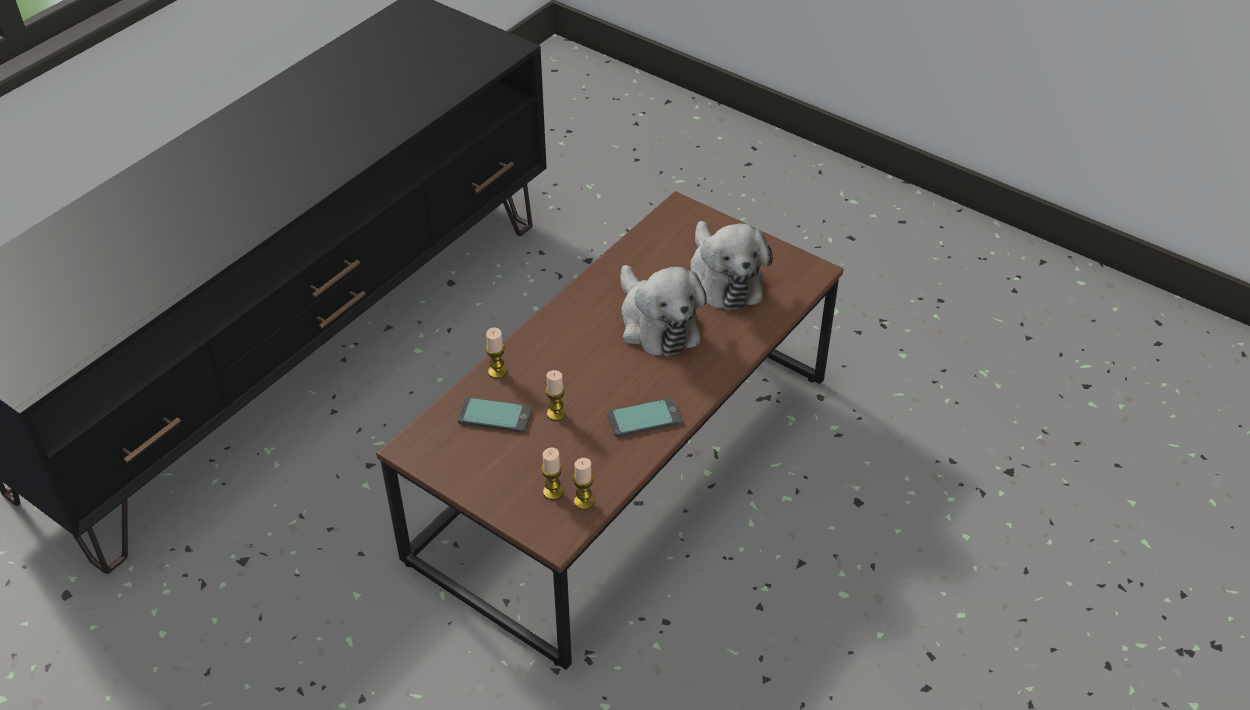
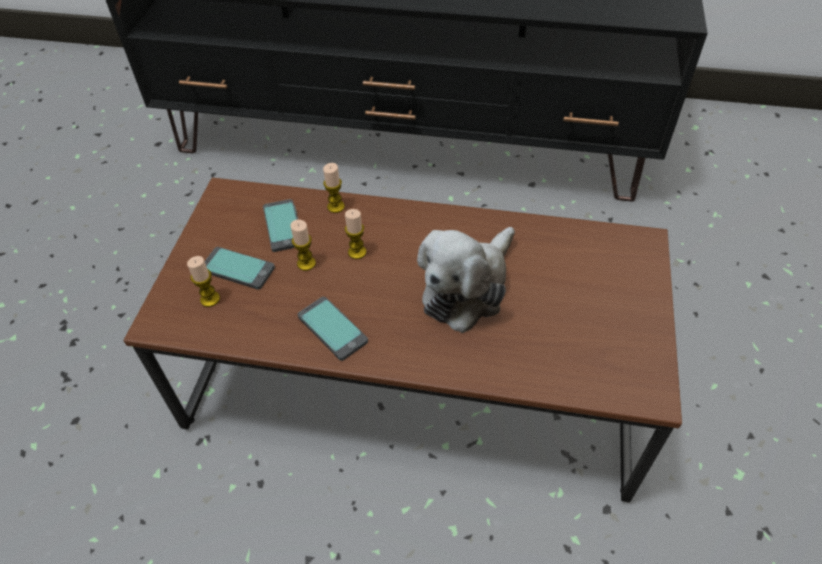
camera: 65 degrees right, 5 degrees up
candle [573,458,594,510] -> candle moved to [345,209,366,259]
plush toy [690,221,773,311] -> none
none -> phone [205,247,275,289]

